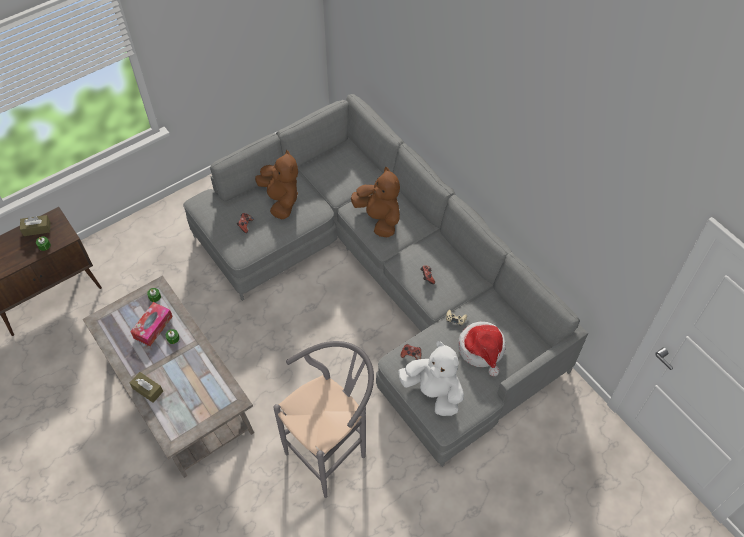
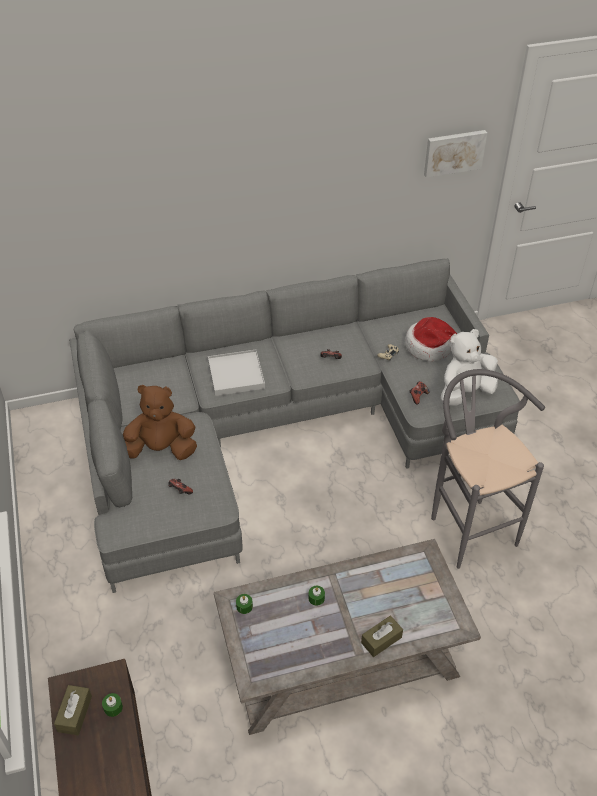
camera: 70 degrees left, 10 degrees down
tissue box [130,302,173,346] -> none
brown plush toy [351,167,400,238] -> white tray [208,350,265,396]
none -> picture [424,130,487,178]

